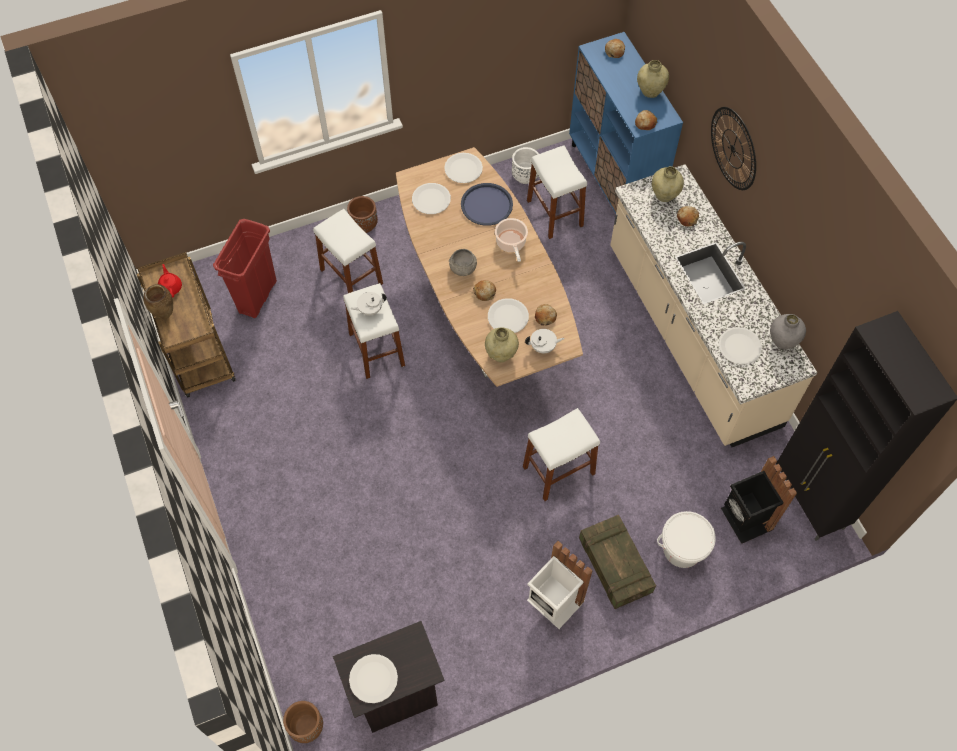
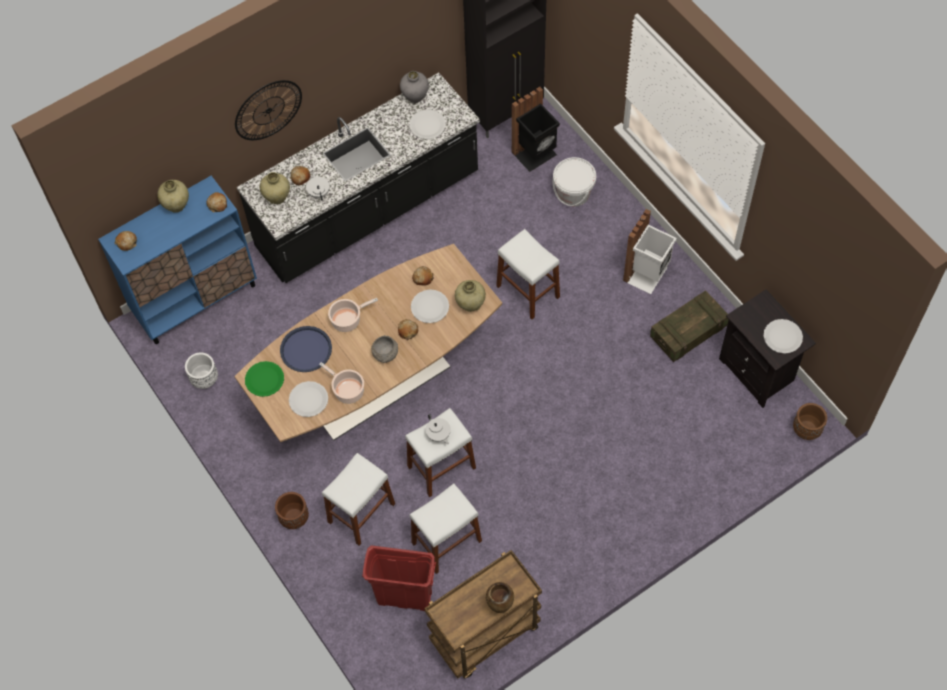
camera: 100 degrees left, 0 degrees up
red teapot [158,264,182,297] -> none
white plate [444,153,483,183] -> green plate [245,361,284,397]
white teapot [525,329,565,354] -> white teapot moved to [306,172,330,201]
white stool [527,145,587,239] -> white stool moved to [409,484,482,574]
crate [579,515,656,609] -> crate moved to [650,290,729,362]
beige counter [610,164,817,447] -> black counter [237,73,480,283]
none -> cooking pot [319,362,364,404]

